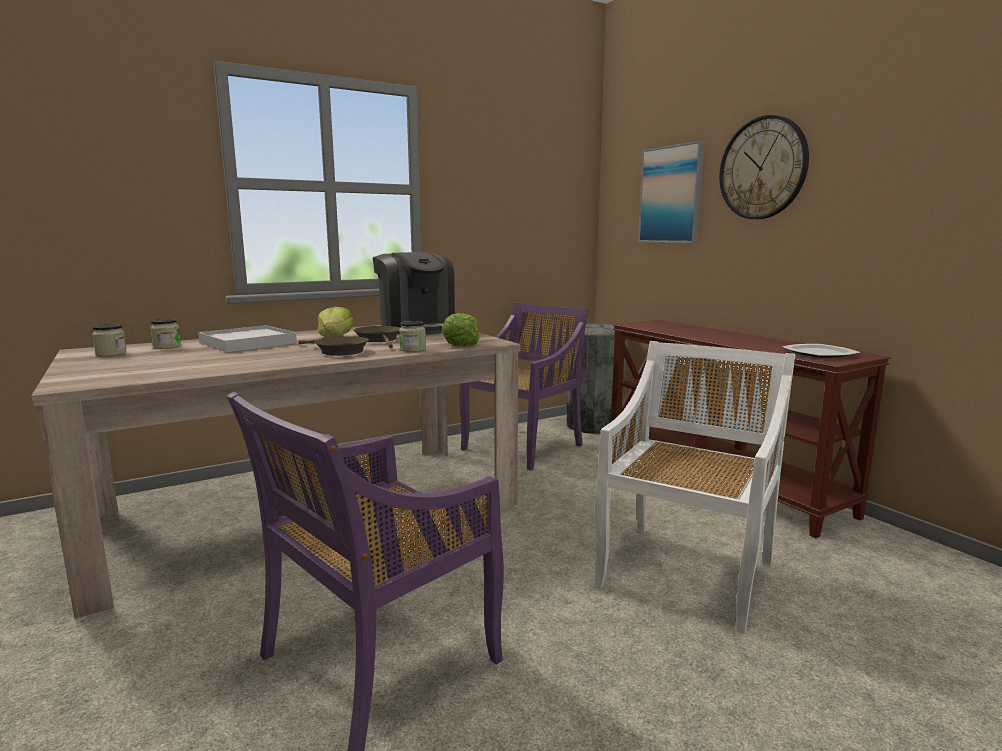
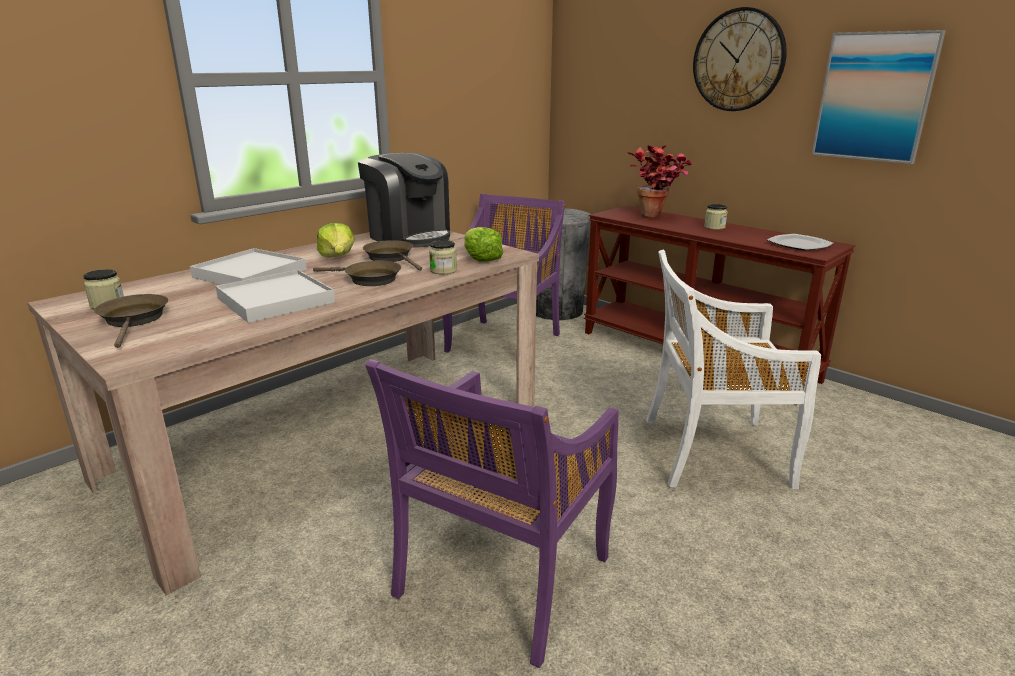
camera: 15 degrees left, 10 degrees up
jar [150,319,181,349] -> jar moved to [704,204,727,230]
white chair [594,341,795,634] -> white chair turned 105 degrees counterclockwise [646,250,821,489]
picture [638,141,705,243] -> picture moved to [811,30,946,164]
none -> brown frying pan [94,294,168,348]
none -> white tray [216,270,335,323]
none -> potted plant [627,145,692,218]

